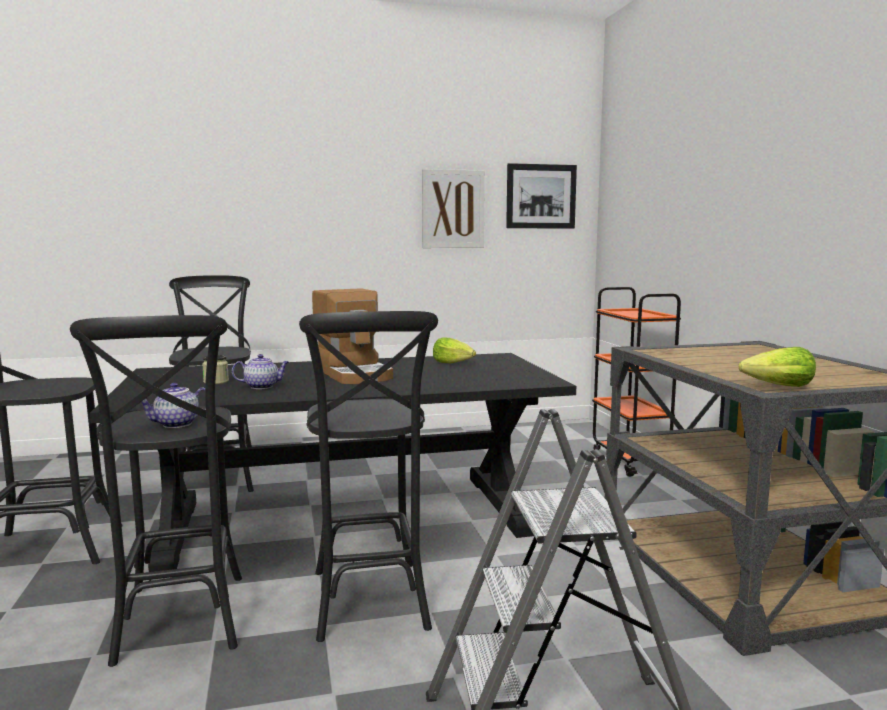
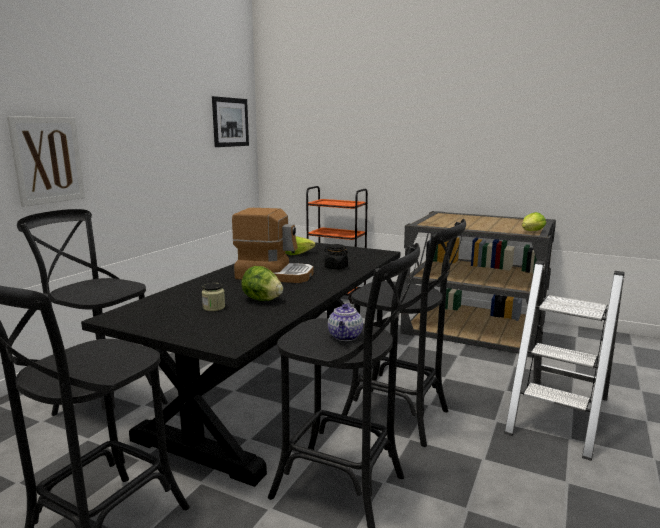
camera: 50 degrees left, 5 degrees up
teapot [232,354,289,389] -> lettuce [241,266,283,301]
picture [422,169,485,248] -> picture moved to [7,116,85,207]
none -> black jar [324,244,348,269]

